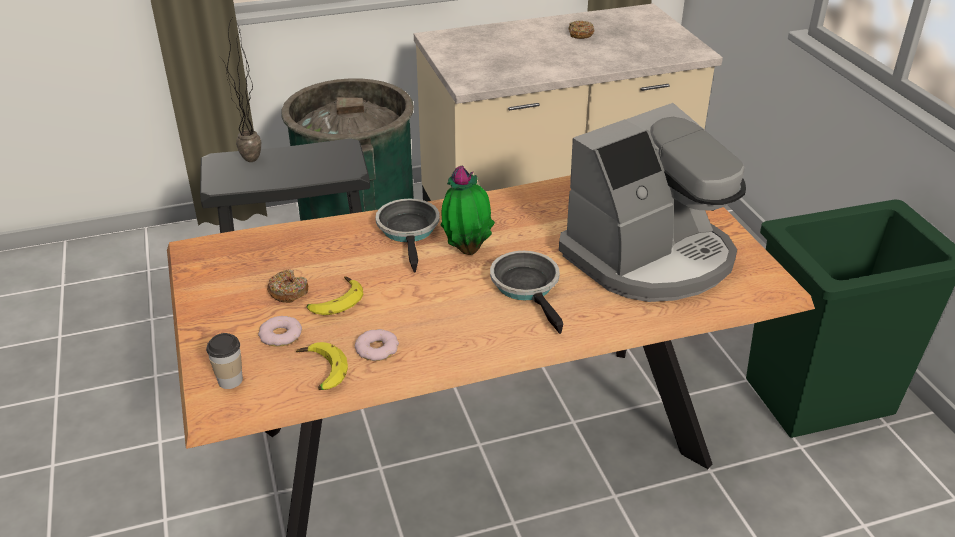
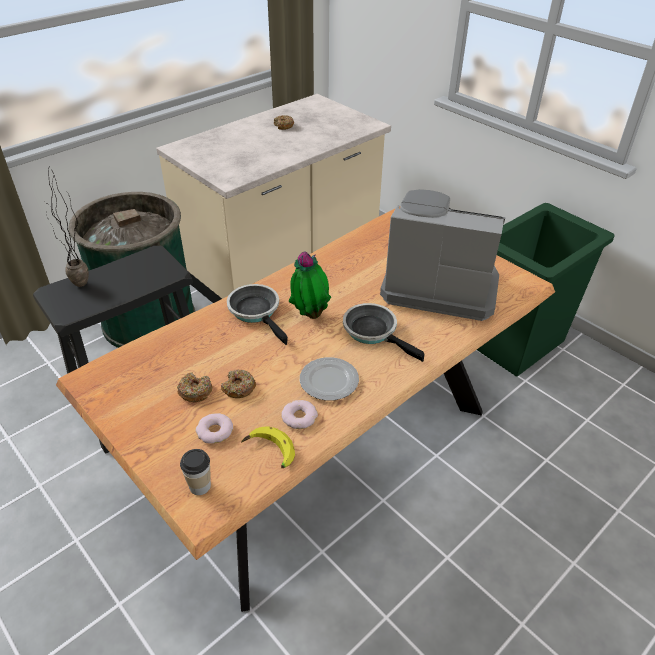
camera: 25 degrees left, 5 degrees up
banana [307,276,363,315] -> donut [221,370,256,398]
coffee machine [559,103,746,302] -> coffee machine turned 105 degrees counterclockwise [380,189,506,321]
none -> plate [300,357,359,401]

